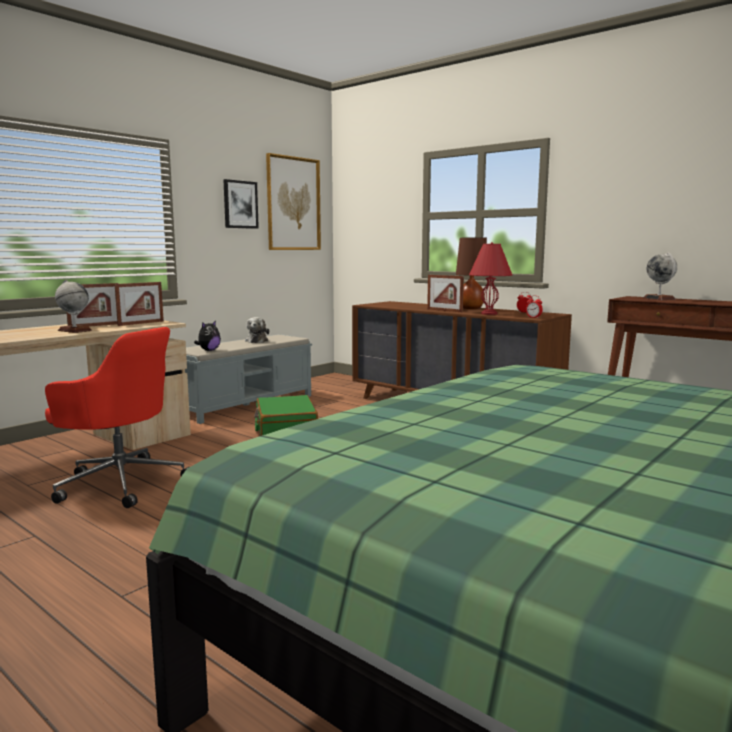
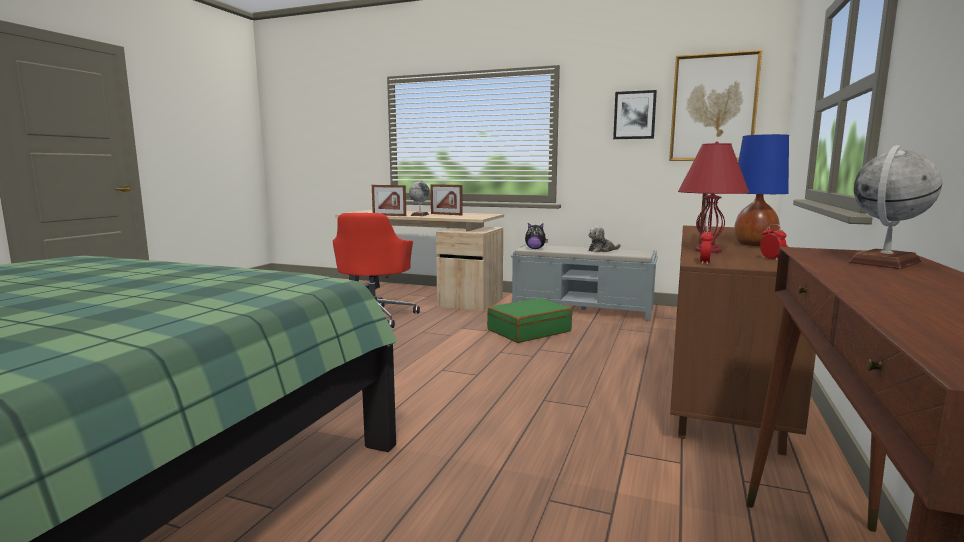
camera: 70 degrees right, 0 degrees up
picture frame [115,282,164,326] -> picture frame moved to [372,185,406,216]
brown table lamp [456,238,487,309] -> blue table lamp [734,134,789,246]

